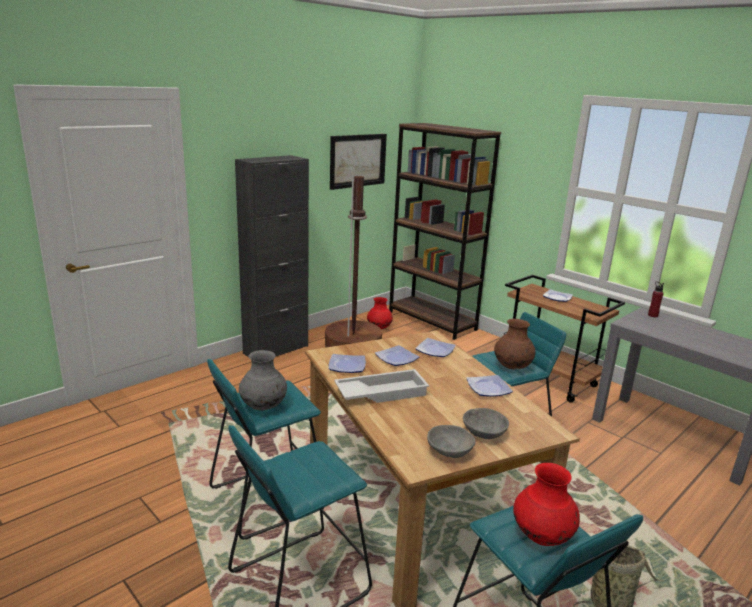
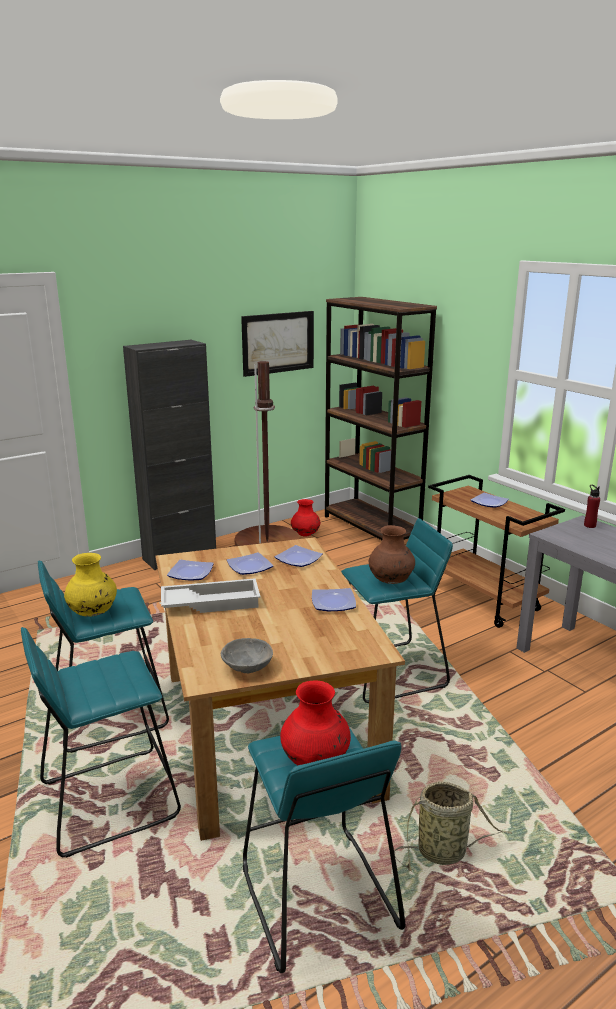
camera: 10 degrees right, 0 degrees up
grey vase [239,350,287,410] -> yellow vase [64,553,117,617]
grey bowl [463,408,509,439] -> none

